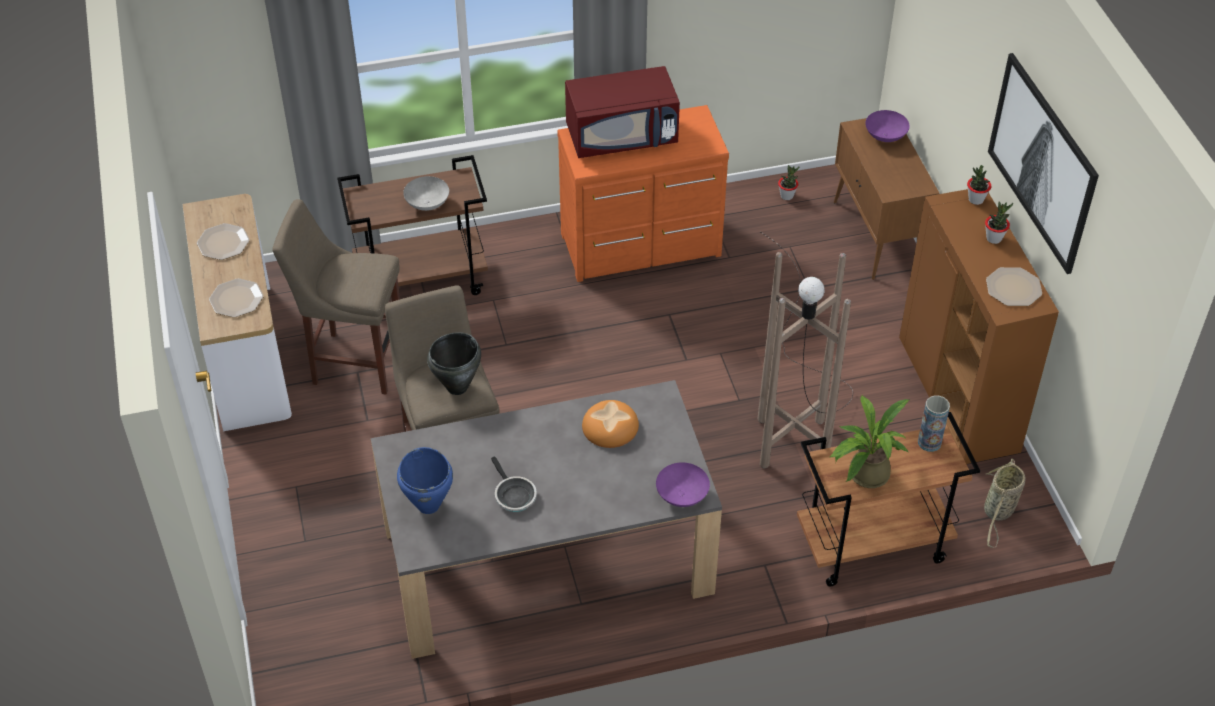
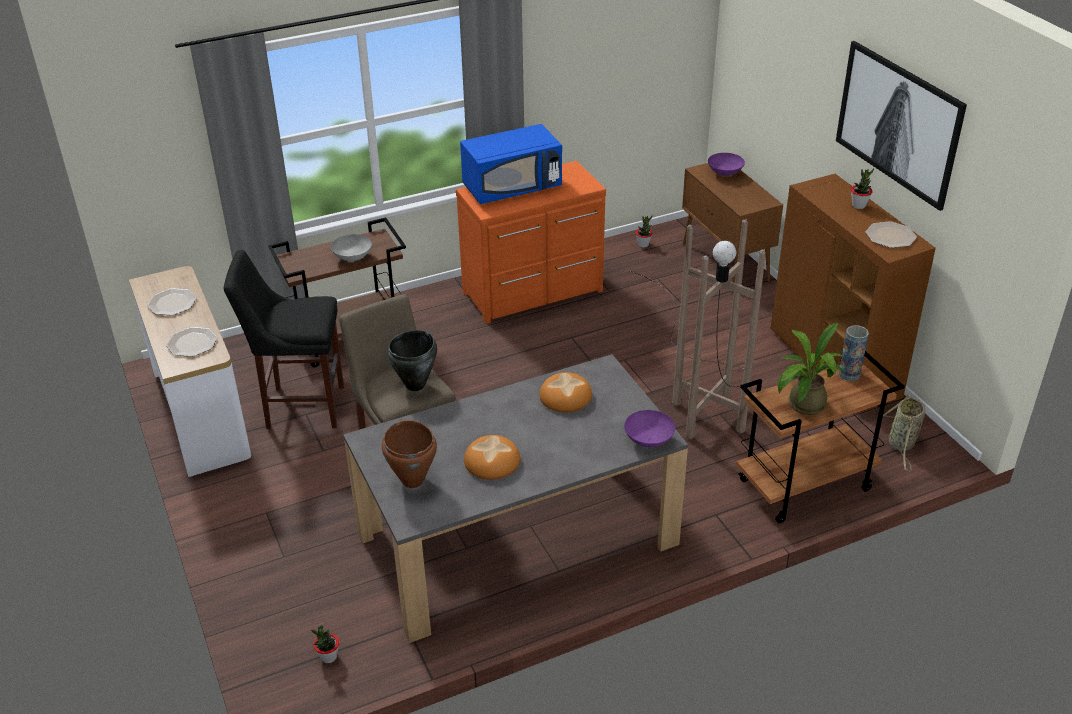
camera: 10 degrees left, 10 degrees down
beige stool [272,199,400,395] -> black stool [224,250,344,429]
blue cooking pot [397,447,453,514] -> brown cooking pot [382,420,437,488]
frying pan [491,456,537,512] -> bread [464,435,520,480]
red microwave [565,66,680,158] -> blue microwave [460,124,562,204]
potted plant [967,165,991,205] -> potted plant moved to [311,625,339,663]

